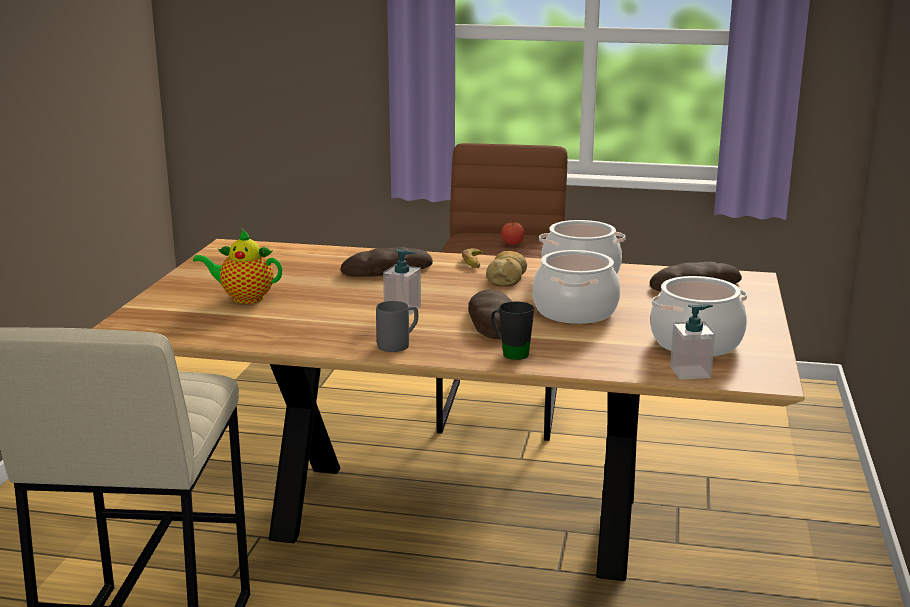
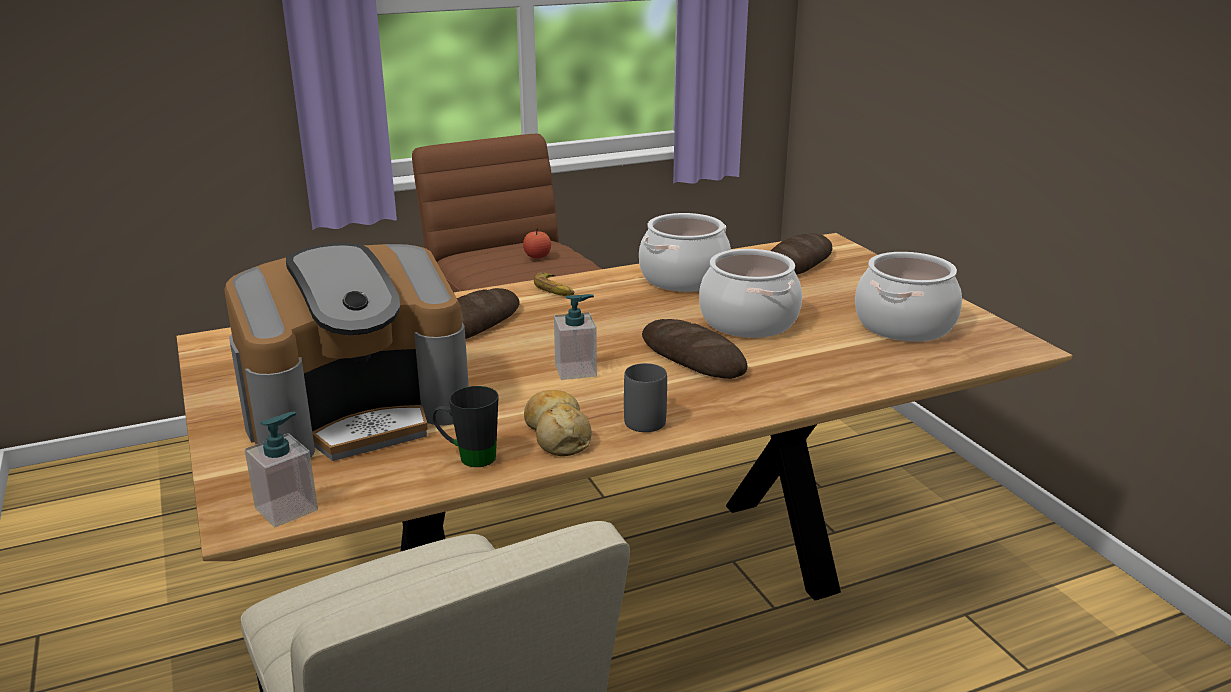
camera: 35 degrees left, 5 degrees up
teapot [193,229,282,304] -> coffee machine [224,243,469,461]
bread [486,251,527,287] -> bread moved to [524,390,592,456]
black mug [491,301,534,360] -> black mug moved to [432,386,499,467]
soap dispenser [670,304,715,380] -> soap dispenser moved to [245,412,318,527]

